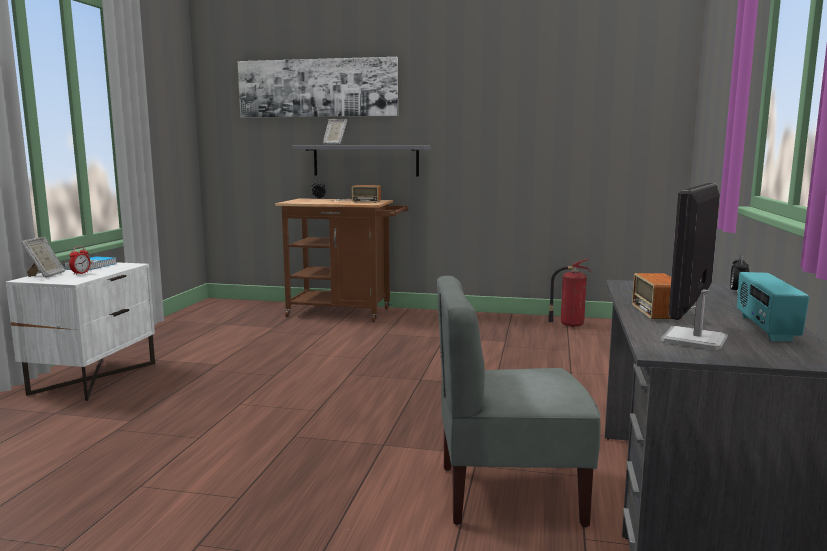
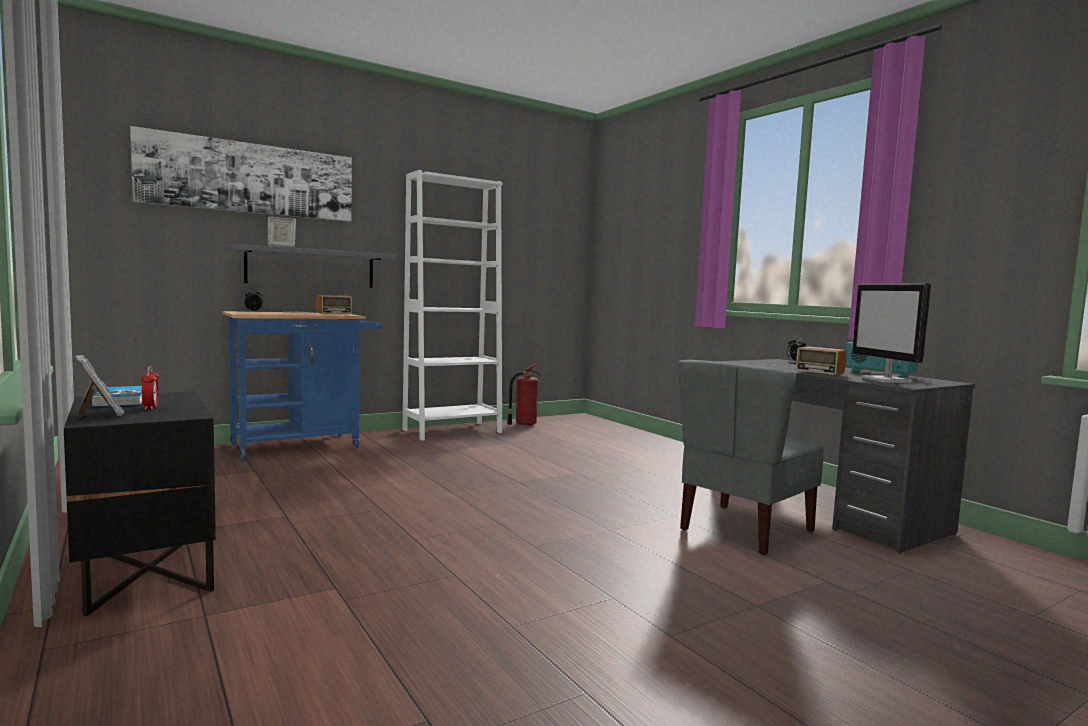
camera: 45 degrees left, 5 degrees down
white nightstand [6,262,155,401] -> black nightstand [64,391,216,616]
brown cart [275,198,408,322] -> blue cart [222,311,382,459]
none -> white bookcase [403,170,503,441]

